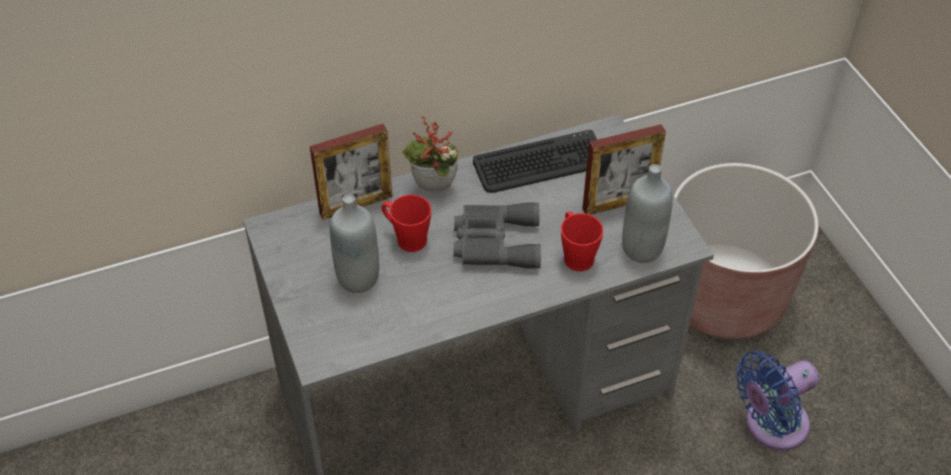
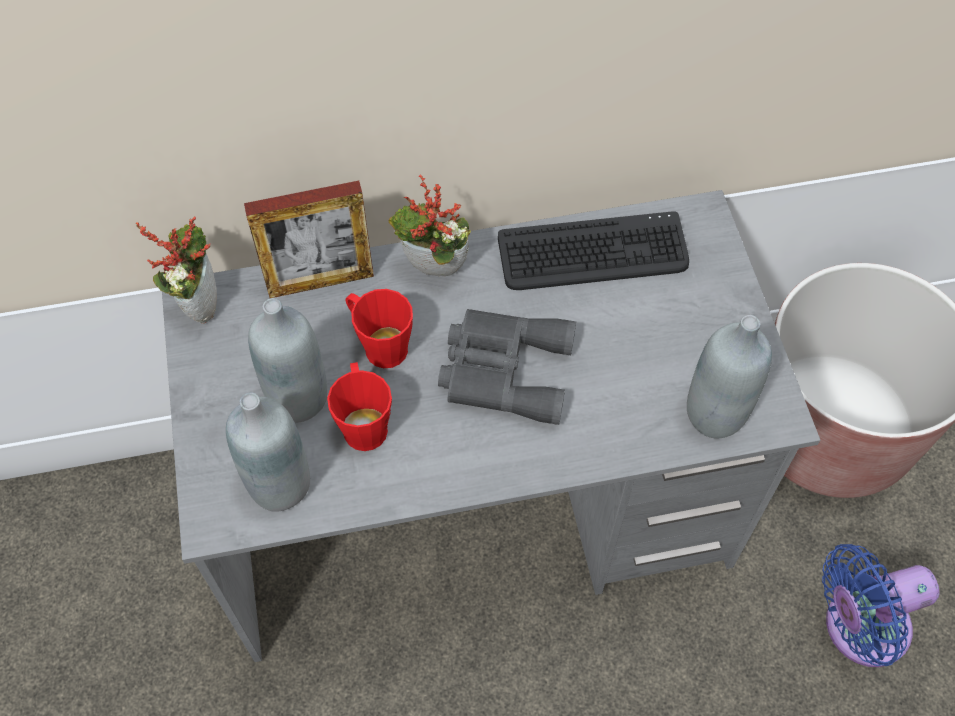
camera: 10 degrees right, 10 degrees up
red mug [561,211,603,271] -> red mug moved to [327,362,392,451]
picture frame [582,124,666,215] -> none
none -> potted plant [136,216,217,324]
none -> grey bottle [226,392,310,512]

